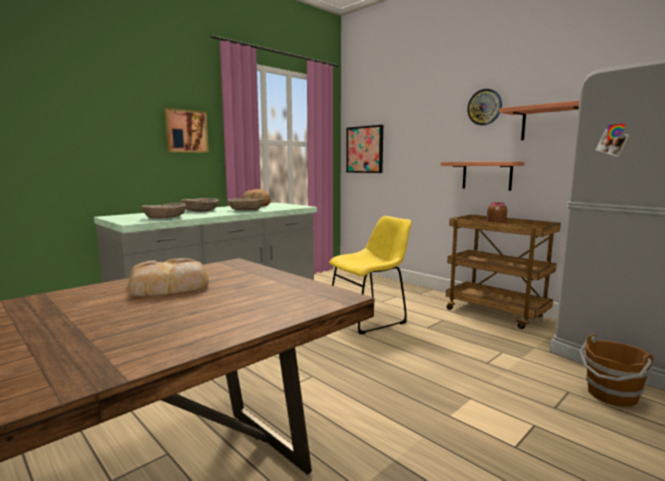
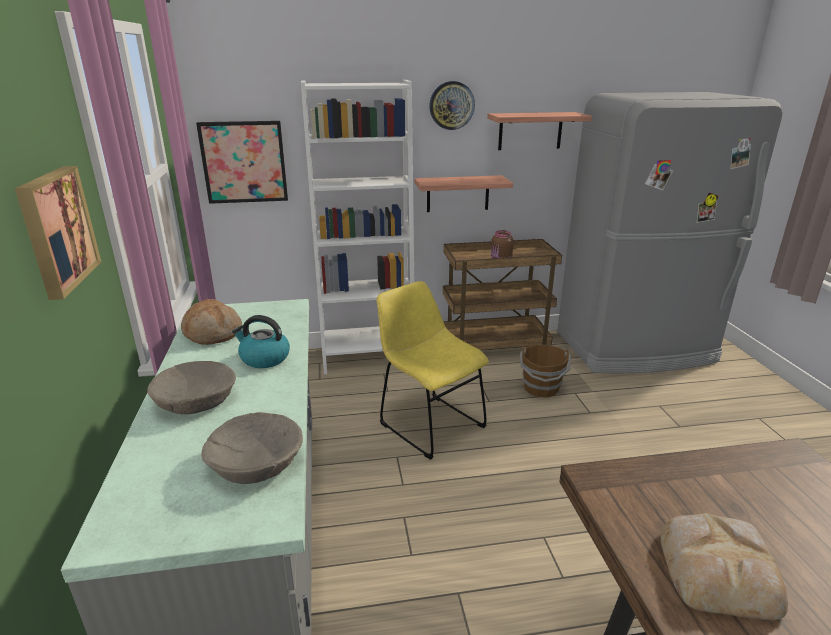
camera: 55 degrees left, 15 degrees up
beige bowl [227,198,264,210] -> kettle [232,315,290,368]
yellow chair [329,216,412,334] -> yellow chair turned 45 degrees counterclockwise [376,281,489,460]
brown bucket [579,334,653,407] -> brown bucket moved to [520,345,571,397]
none -> white bookcase [301,80,414,374]

